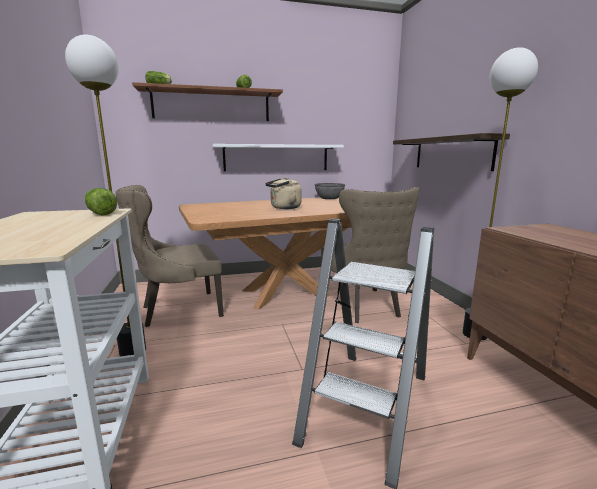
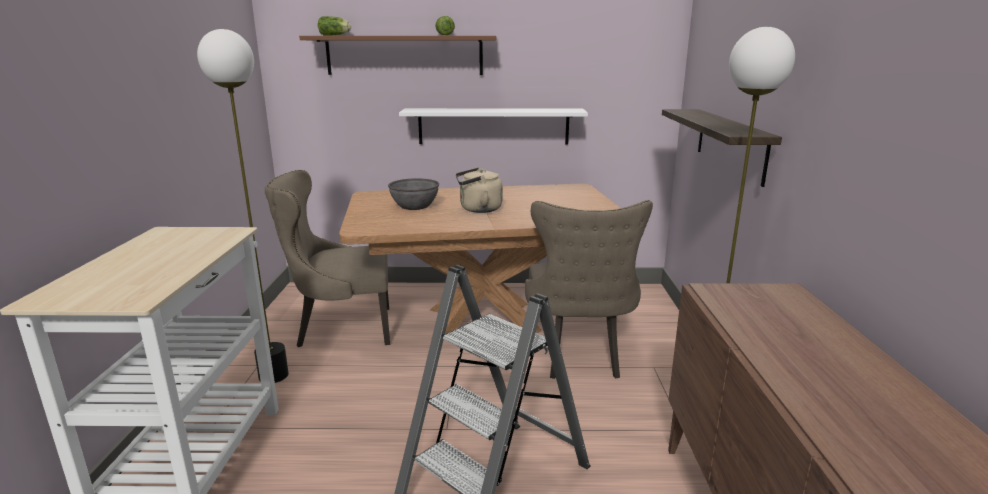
camera: 15 degrees right, 5 degrees up
lettuce [85,188,117,215] -> none
grey bowl [314,183,345,199] -> grey bowl moved to [388,178,439,210]

